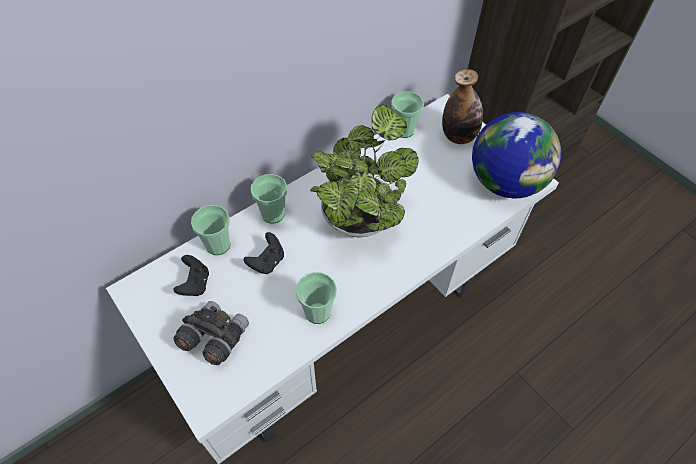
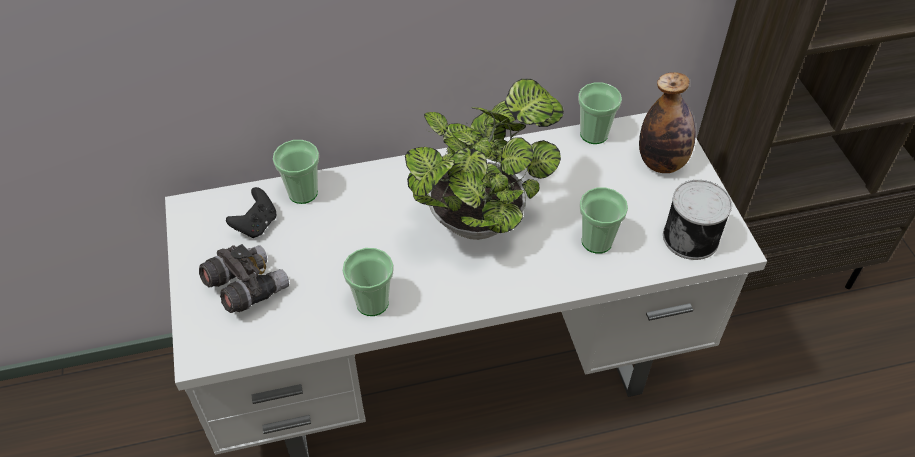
camera: 25 degrees right, 5 degrees down
black game controller [244,232,284,274] -> none
cup [251,174,287,224] -> cup moved to [579,187,628,254]
globe [472,112,561,198] -> can [663,180,732,260]

